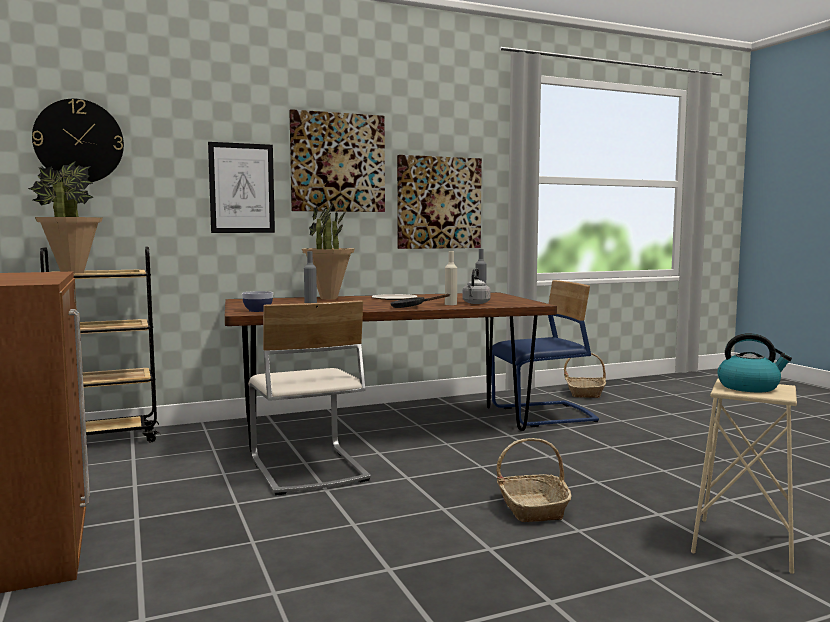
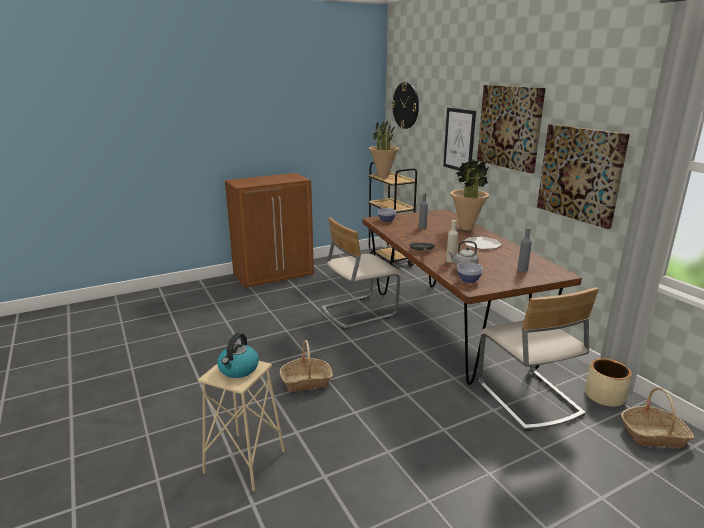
camera: 85 degrees right, 15 degrees up
blue chair [491,280,599,427] -> beige chair [478,287,599,431]
none -> bowl [457,262,483,283]
none -> beige planter [585,359,632,407]

